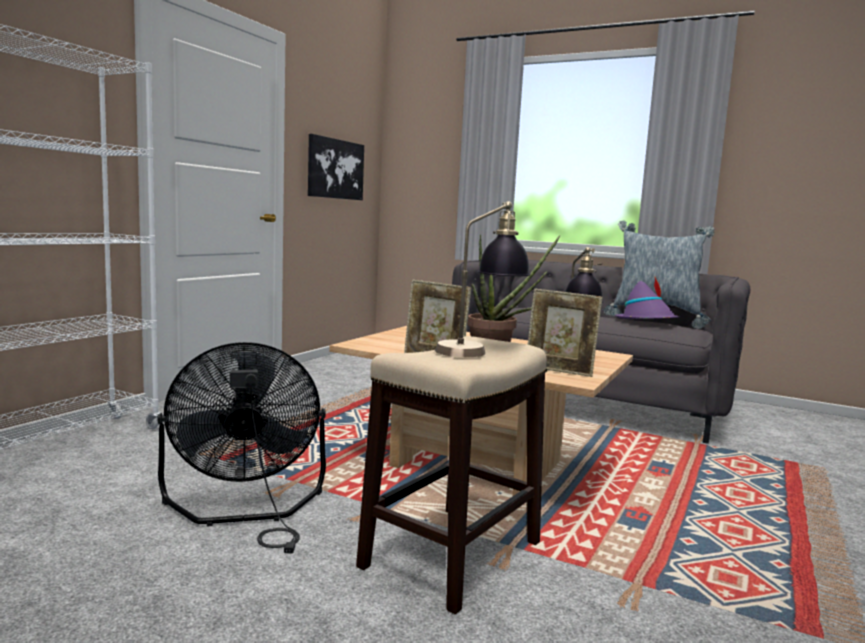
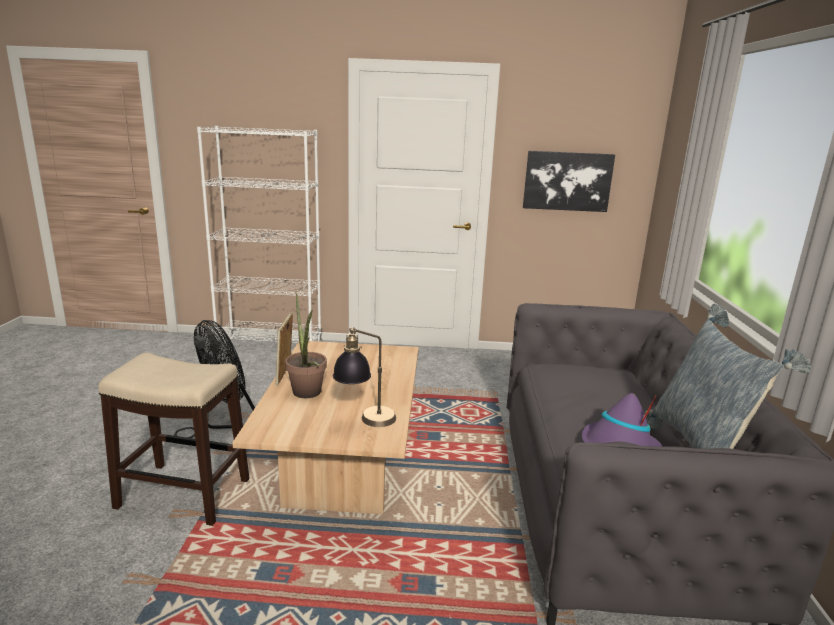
camera: 65 degrees right, 10 degrees up
table lamp [435,201,530,357] -> none
picture frame [528,289,602,377] -> none

